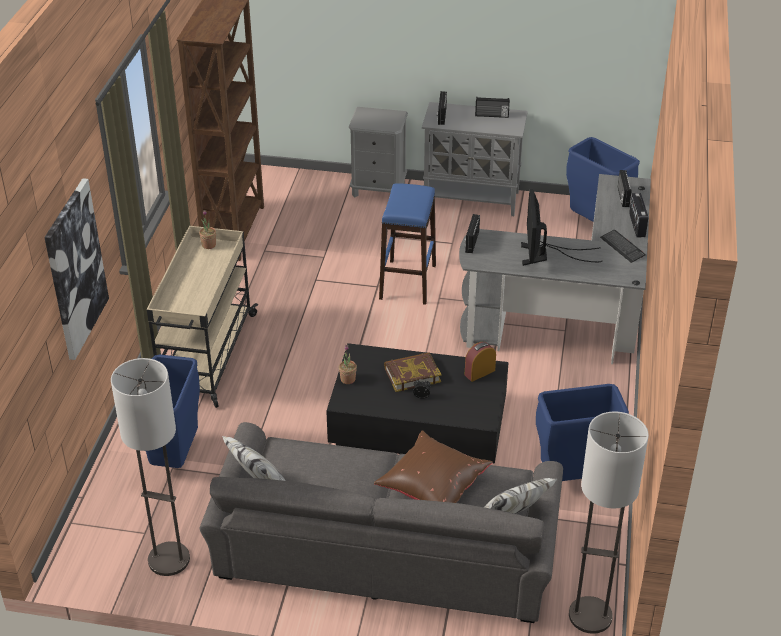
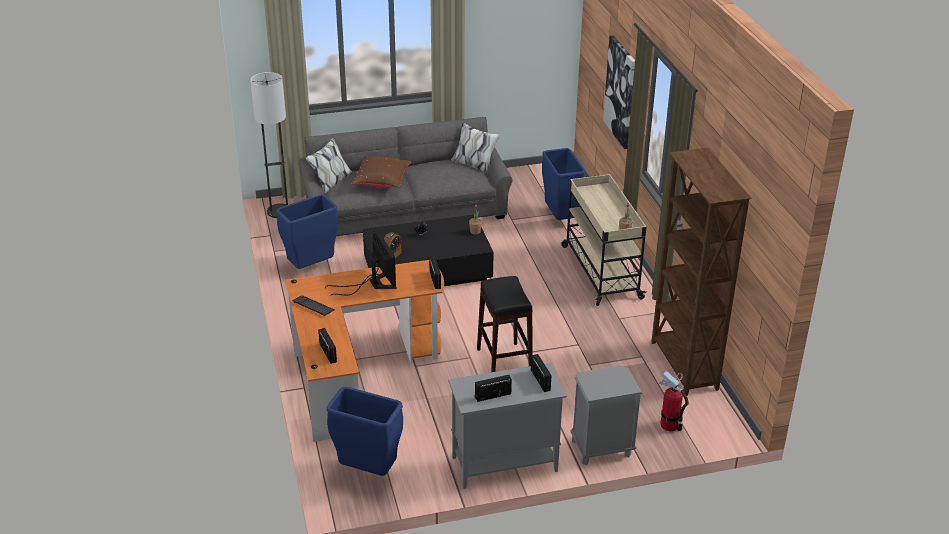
camera: 155 degrees right, 5 degrees down
floor lamp [111,358,190,576] -> none
blue stool [379,183,436,305] -> black stool [477,276,533,372]
book [384,352,442,392] -> none
grey desk [459,174,651,364] -> orange desk [286,260,444,442]
radio [629,193,648,237] -> none
none -> fire extinguisher [660,371,689,431]

